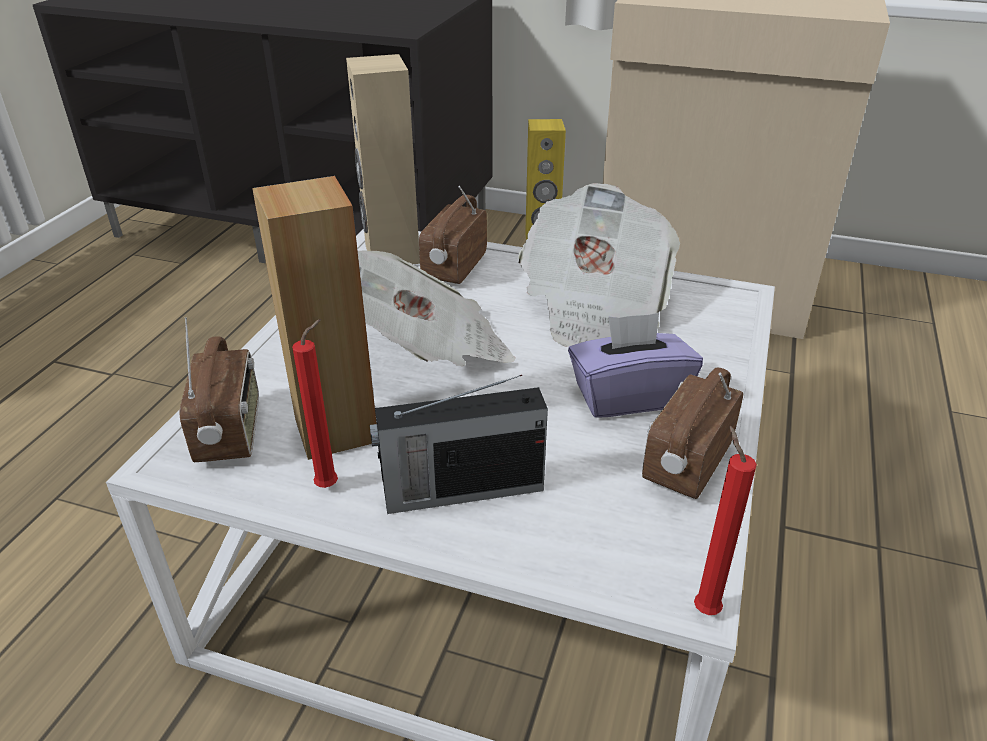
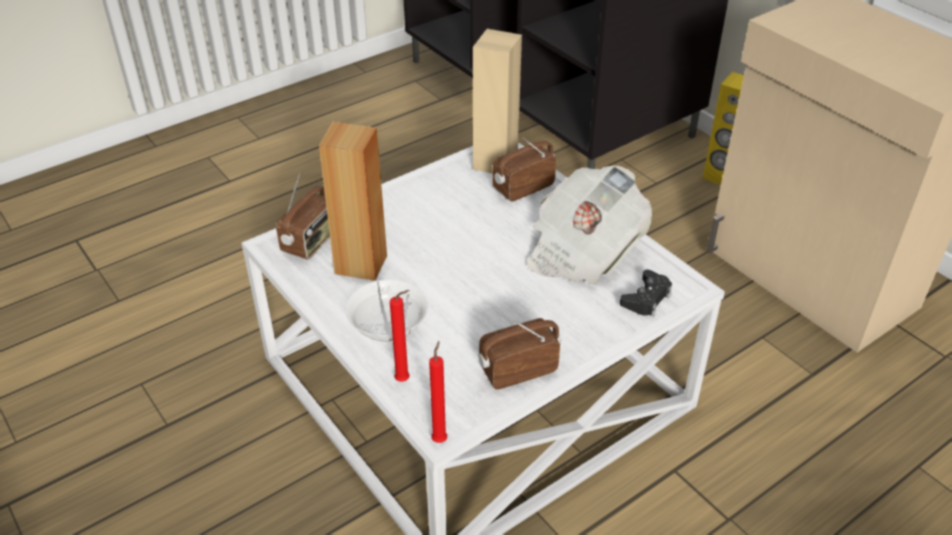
camera: 35 degrees right, 5 degrees up
red candle [292,319,338,488] -> red candle moved to [390,290,410,382]
newspaper [358,250,516,366] -> none
radio [370,375,548,514] -> bowl [345,279,428,341]
purple tissue box [568,313,703,418] -> none
none -> black game controller [620,270,672,317]

